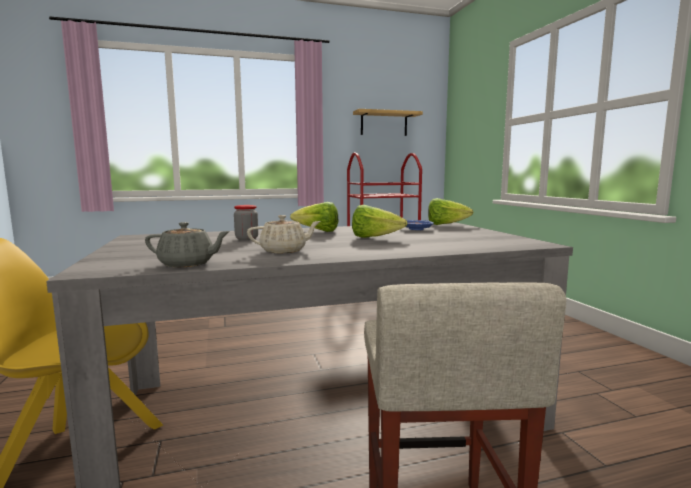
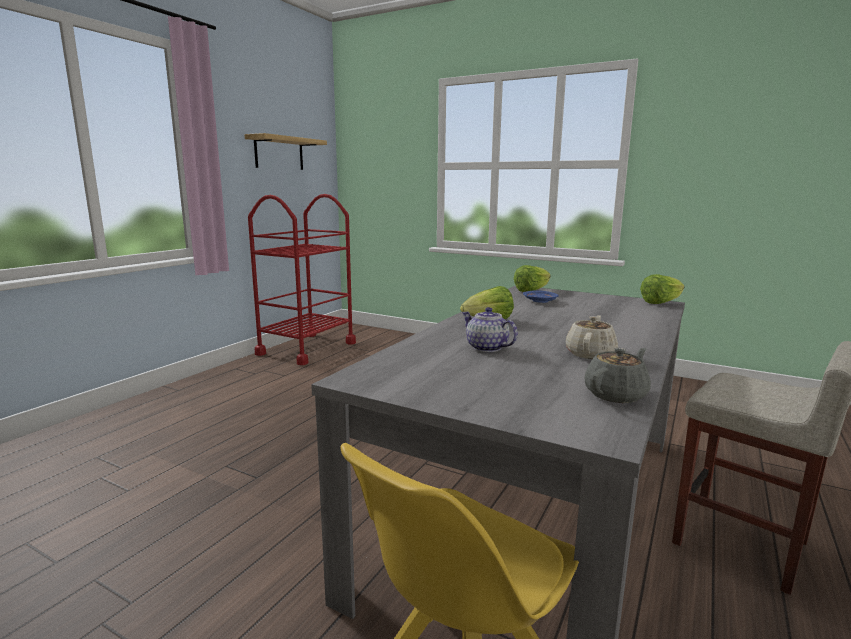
camera: 45 degrees left, 5 degrees up
jar [234,205,258,240] -> teapot [462,307,518,352]
lettuce [352,205,408,238] -> lettuce moved to [640,274,684,304]

